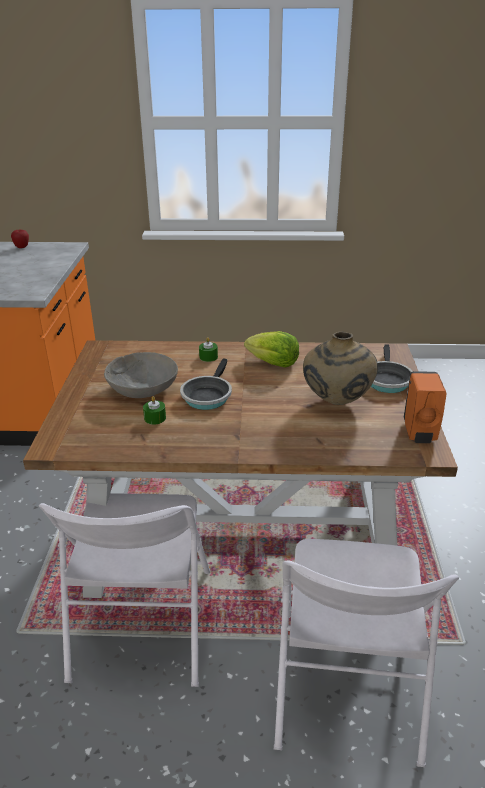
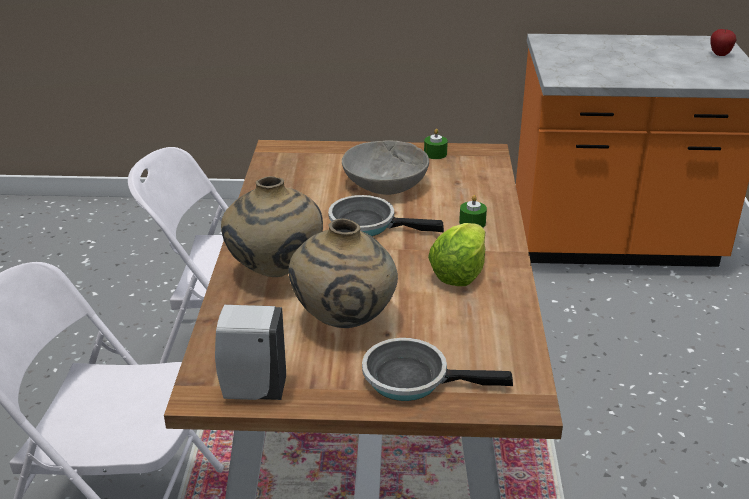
camera: 90 degrees right, 0 degrees up
green candle [143,396,166,425] -> green candle moved to [424,129,448,159]
orange soap dispenser [404,371,447,443] -> white soap dispenser [215,305,286,400]
none -> beige vase [221,176,323,277]

